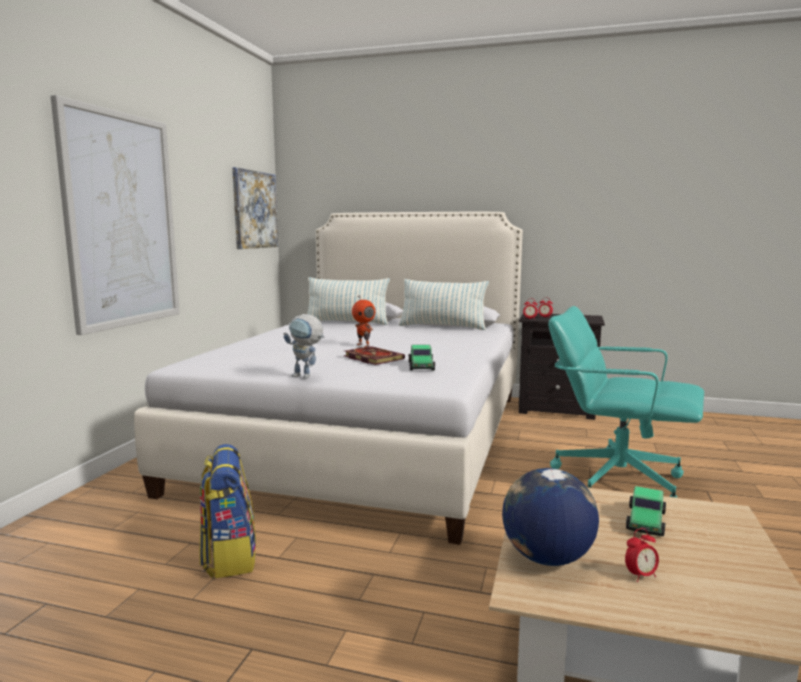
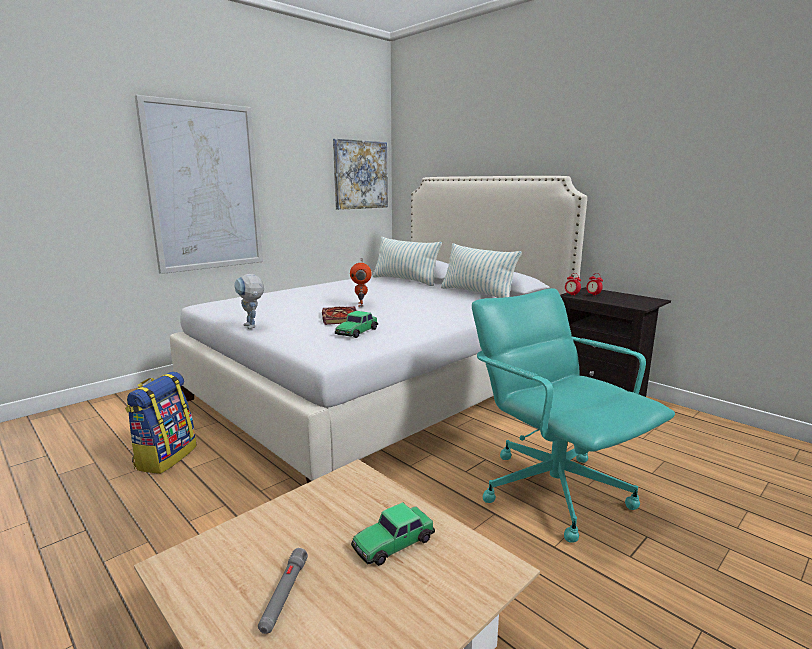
camera: 30 degrees right, 5 degrees up
globe [502,468,599,566] -> none
alarm clock [625,528,659,582] -> grey flashlight [258,548,308,634]

